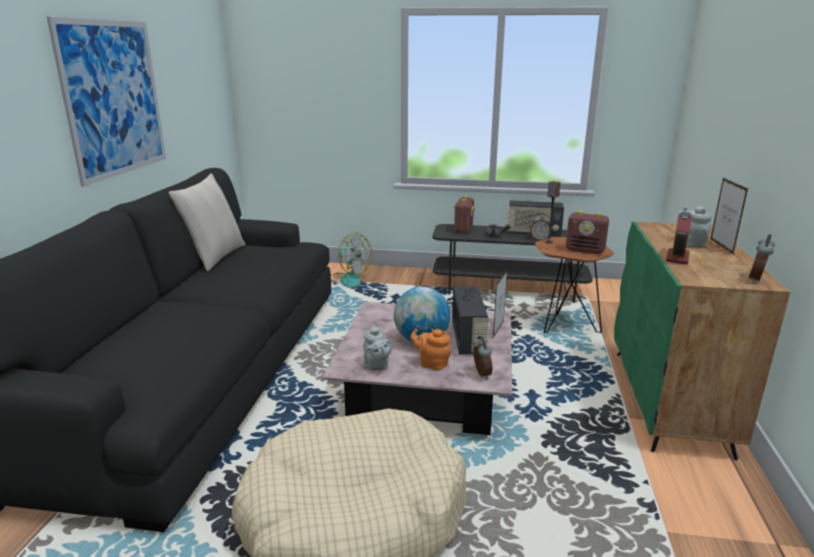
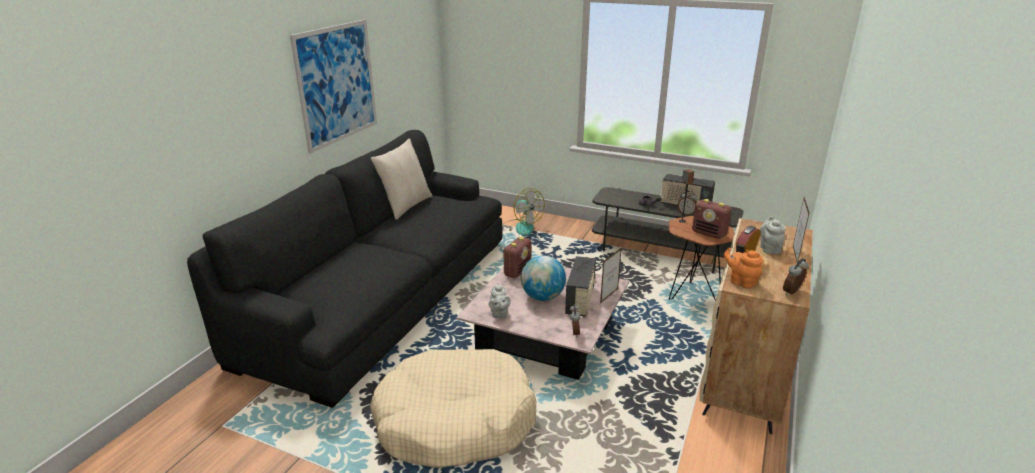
camera: 15 degrees right, 5 degrees up
orange teapot [411,329,451,371] -> orange teapot moved to [724,247,763,289]
radio [453,196,475,233] -> radio moved to [503,237,531,278]
green cabinet [614,222,790,460] -> beige cabinet [699,218,813,434]

